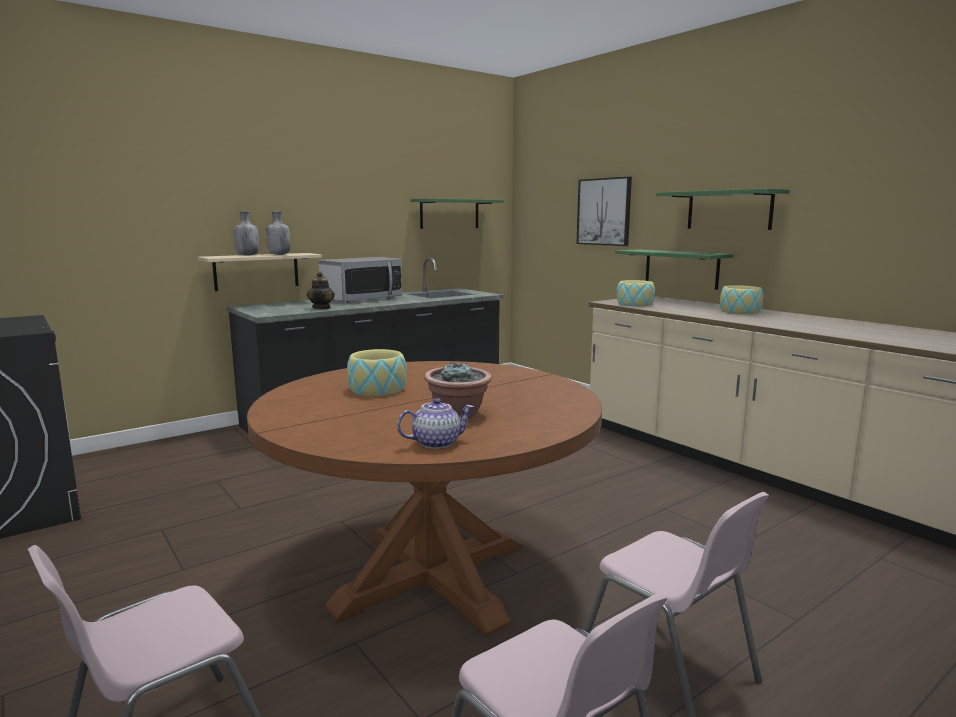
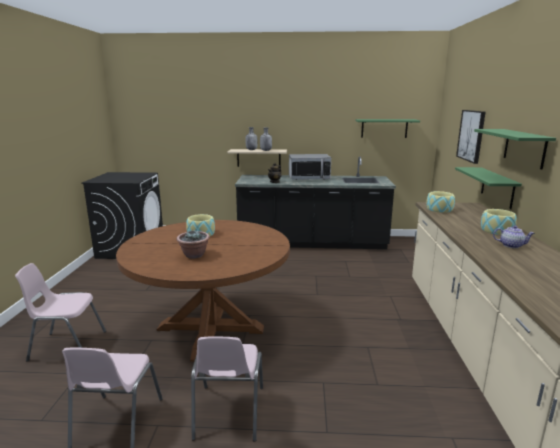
camera: 40 degrees right, 5 degrees up
teapot [397,398,474,449] -> teapot moved to [493,226,535,248]

